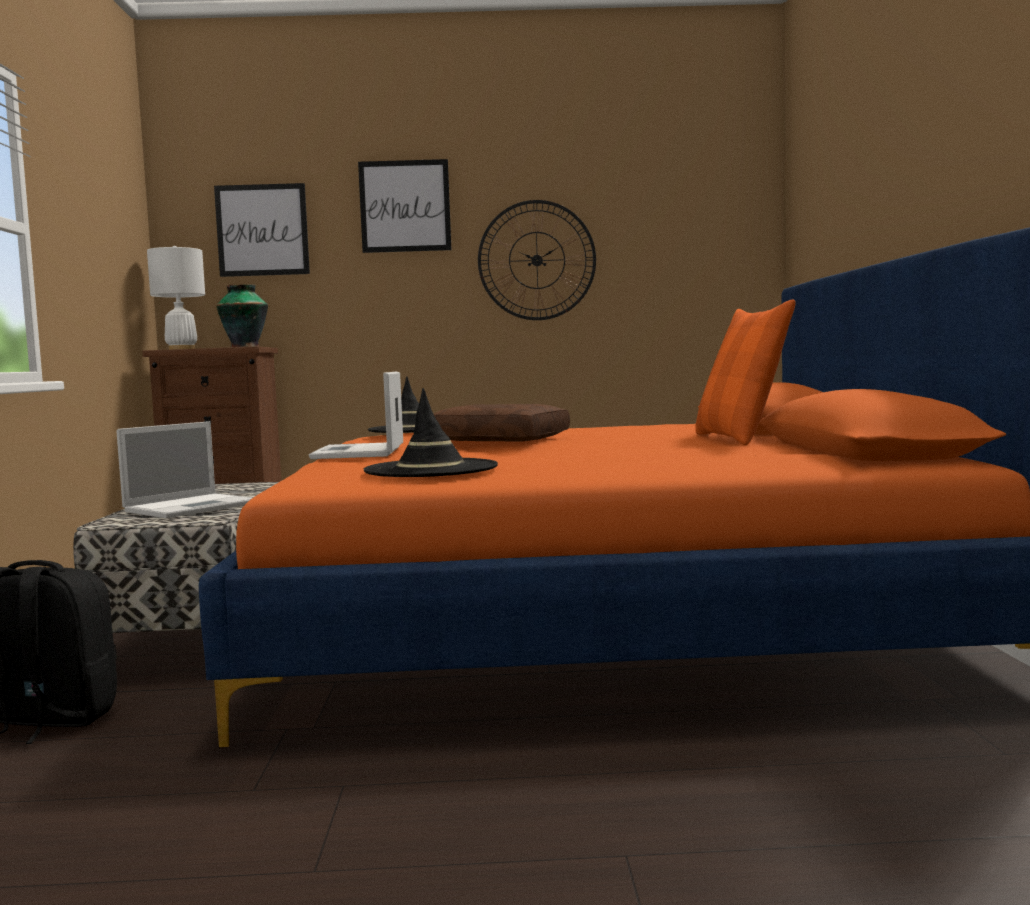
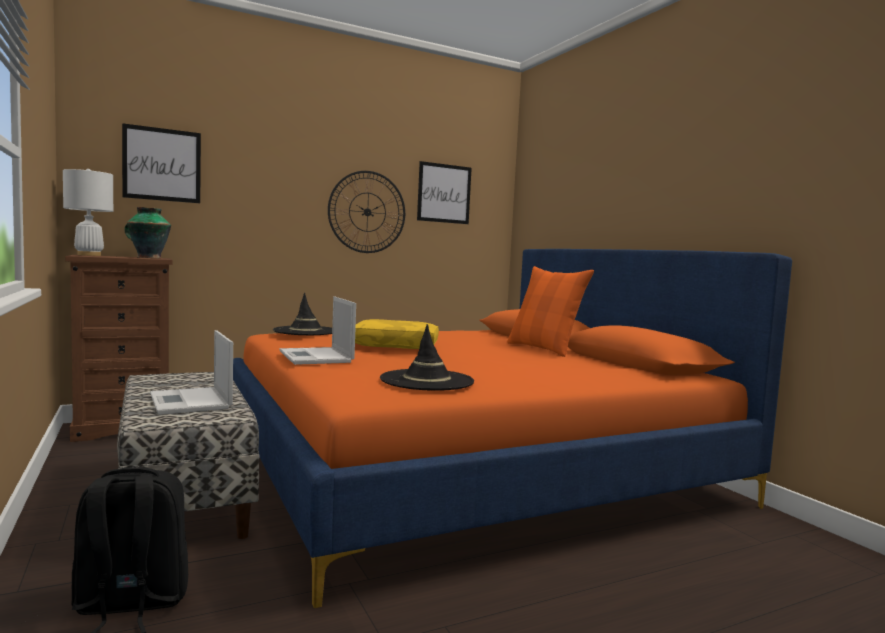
camera: 25 degrees left, 0 degrees up
laptop [116,421,253,519] -> laptop turned 135 degrees clockwise [150,330,233,415]
picture [358,159,451,253] -> picture moved to [417,161,472,224]
brown pillow [434,404,570,442] -> yellow pillow [355,319,439,349]

